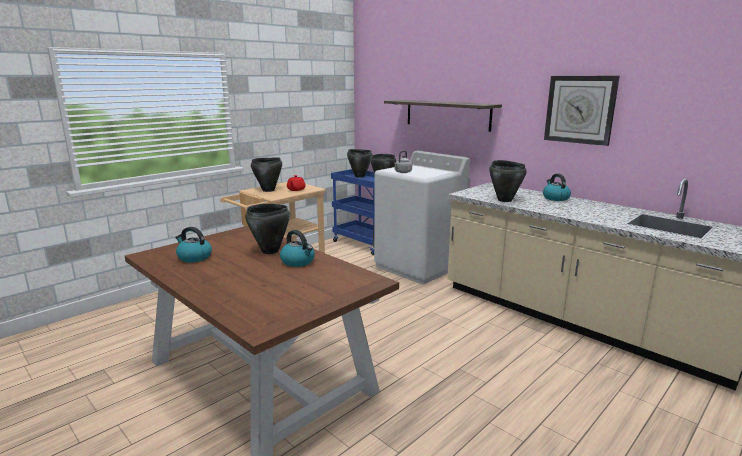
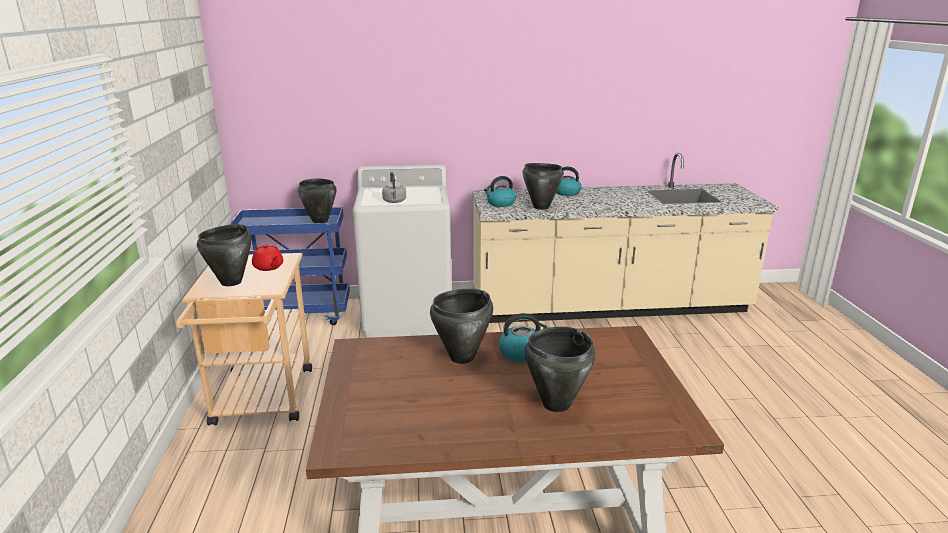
camera: 50 degrees left, 5 degrees up
kettle [175,227,212,263] -> kettle moved to [484,176,516,207]
black cooking pot [347,149,372,178] -> black cooking pot moved to [525,327,595,412]
shelf [384,100,502,132] -> none
wall clock [544,76,620,146] -> none

